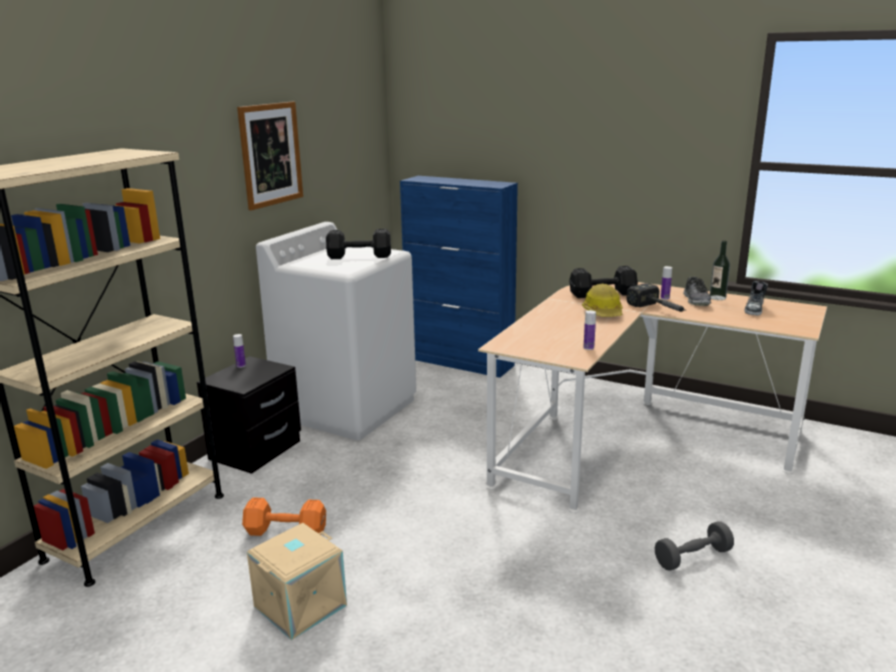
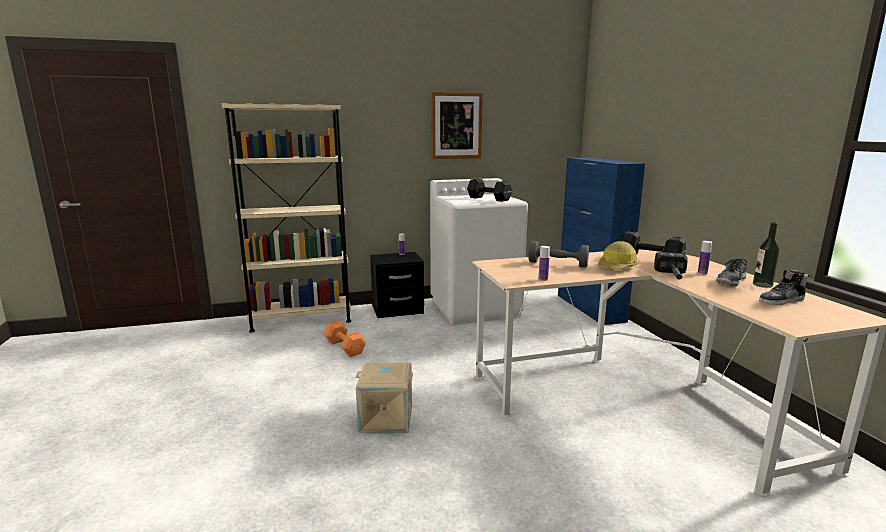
camera: 45 degrees right, 5 degrees down
beige storage box [247,523,347,640] -> beige storage box moved to [356,362,413,433]
grey dumbbell [655,521,734,570] -> grey dumbbell moved to [528,241,589,268]

